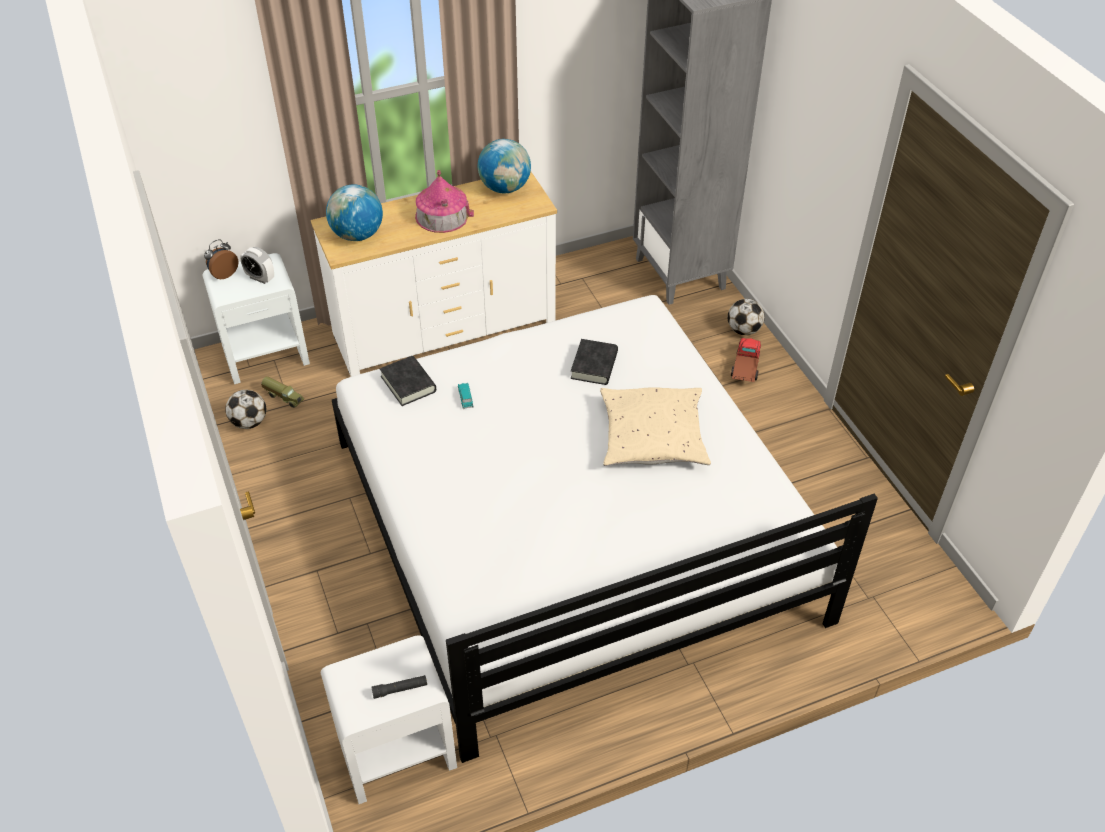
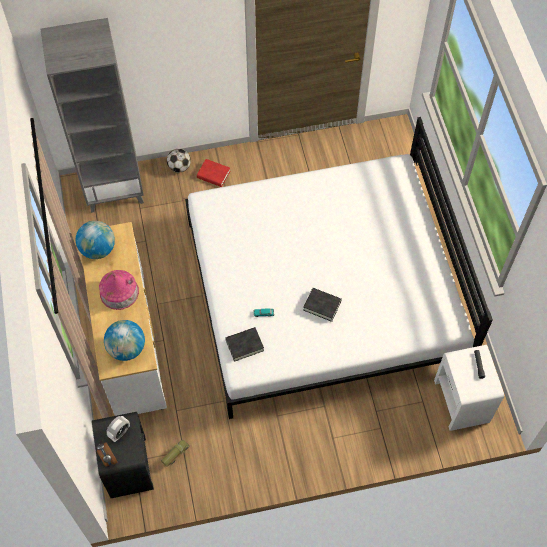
camera: 80 degrees left, 15 degrees up
white nightstand [203,253,310,384] -> black nightstand [92,412,154,498]
football [225,390,266,429] -> none
black book [571,339,618,385] -> black book moved to [303,288,342,322]
beige pillow [600,387,711,466] -> none
toy truck [731,338,761,382] -> red book [197,159,230,187]

